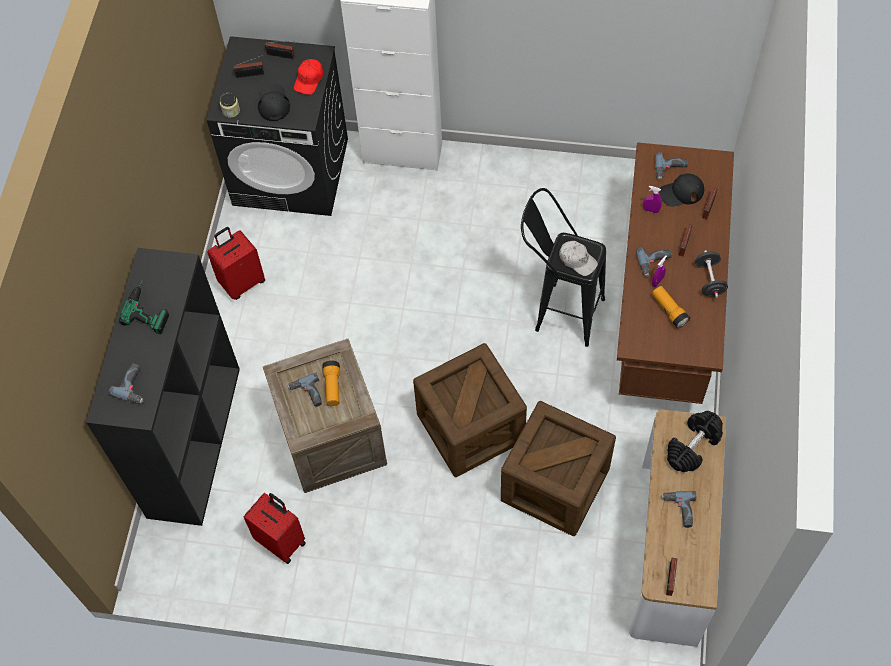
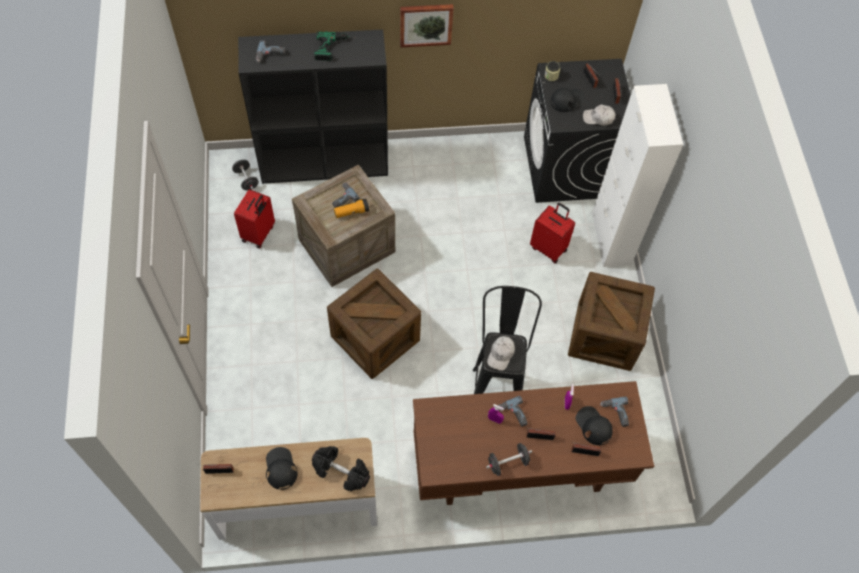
camera: 70 degrees right, 0 degrees up
red suitcase [207,227,265,300] -> red suitcase moved to [530,203,575,264]
red cap [294,59,323,95] -> white cap [583,105,615,126]
crate [501,401,616,536] -> crate moved to [568,272,655,371]
flashlight [652,286,690,328] -> none
power drill [661,491,696,528] -> black cap [266,447,298,490]
none -> black dumbbell [232,160,259,190]
none -> picture [400,4,454,47]

